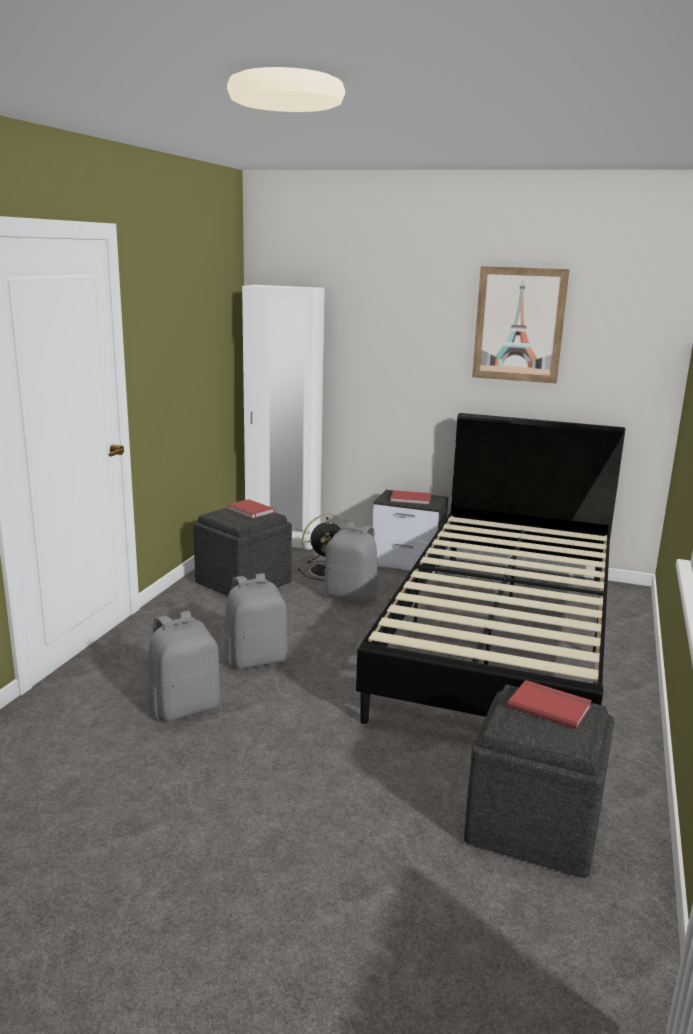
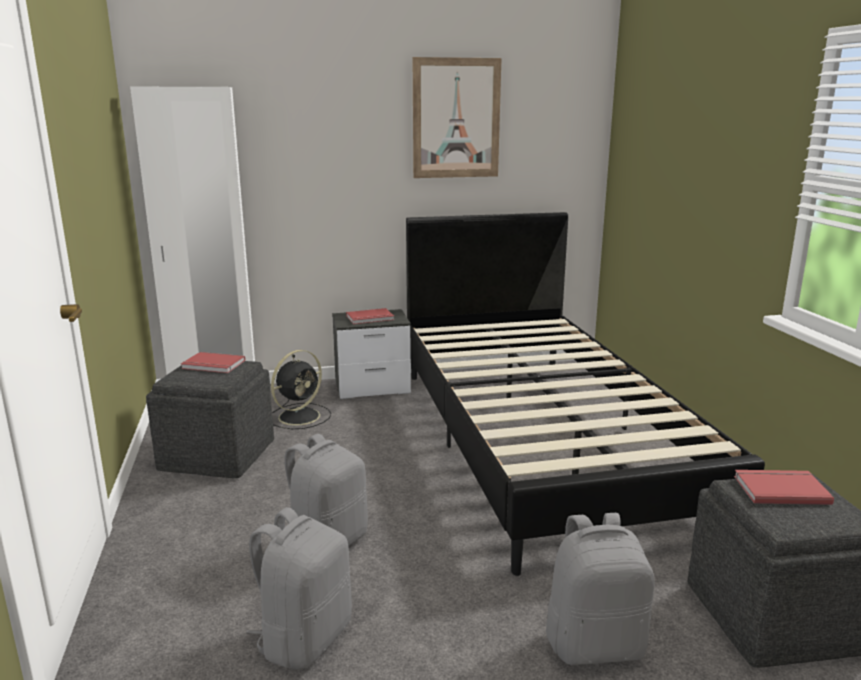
camera: 30 degrees left, 0 degrees up
grey backpack [324,523,378,603] -> grey backpack moved to [546,513,655,665]

